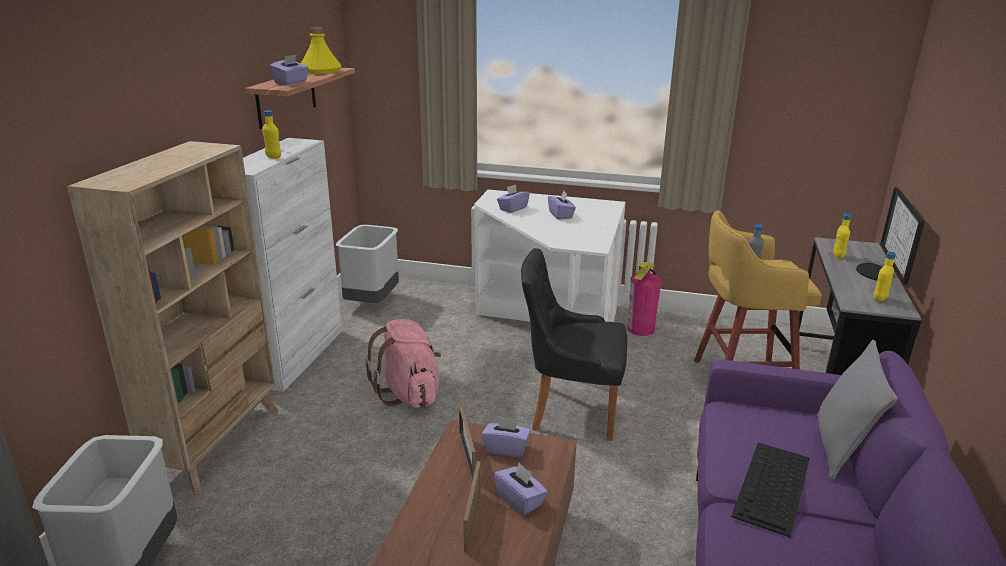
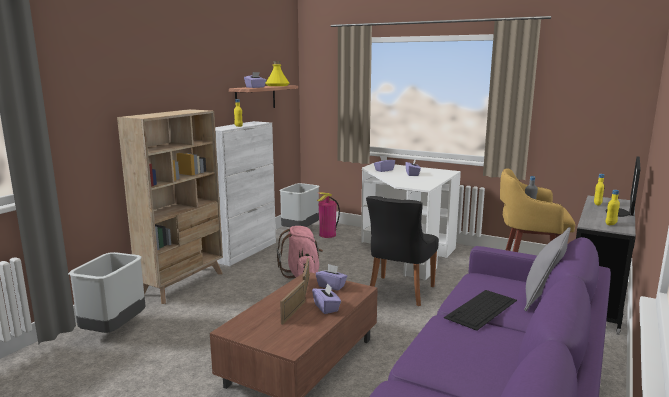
camera: 15 degrees right, 10 degrees down
black chair [521,248,627,441] -> black chair turned 90 degrees counterclockwise [366,196,439,306]
fire extinguisher [627,262,662,336] -> fire extinguisher moved to [317,192,340,238]

